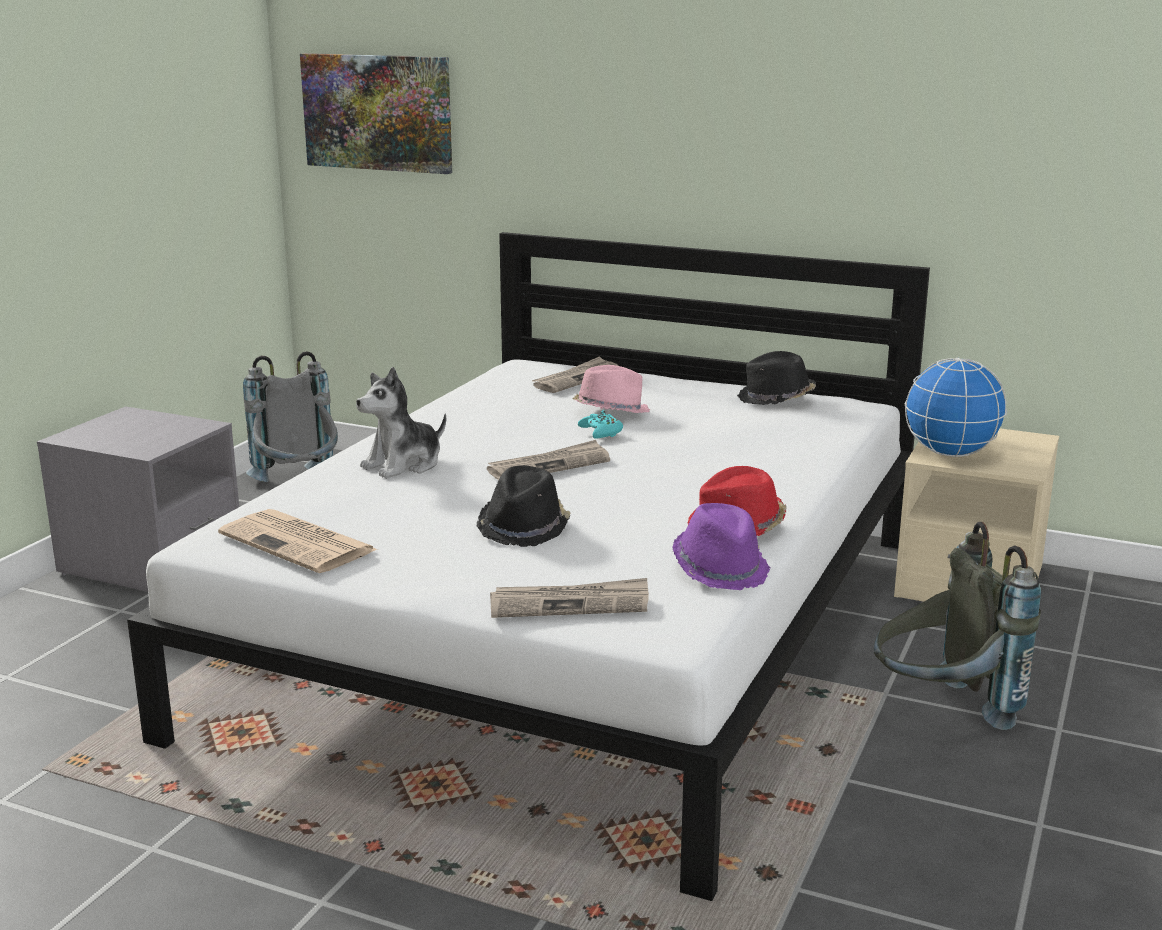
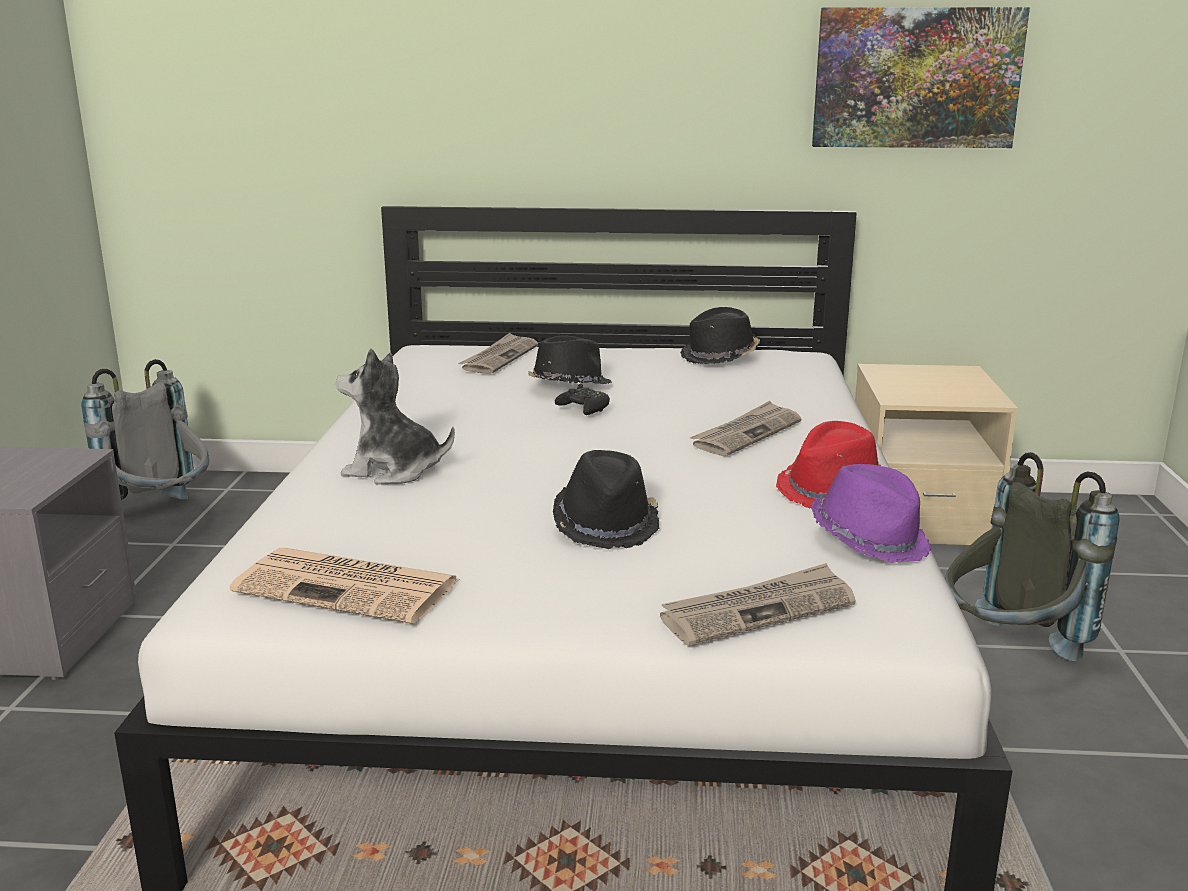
camera: 20 degrees left, 0 degrees up
picture [300,53,452,174] -> picture moved to [812,7,1030,148]
plush toy [356,367,446,479] -> plush toy turned 75 degrees clockwise [336,348,455,485]
newspaper [487,440,610,480] -> newspaper moved to [690,401,802,456]
pink hat [572,365,650,413] -> black hat [528,335,612,384]
turquoise game controller [578,410,623,438] -> black game controller [555,384,610,415]
globe [904,358,1007,457] -> none

